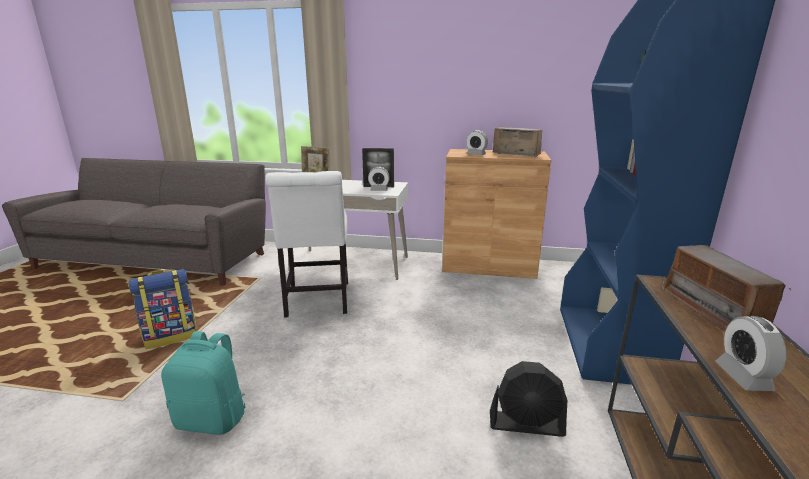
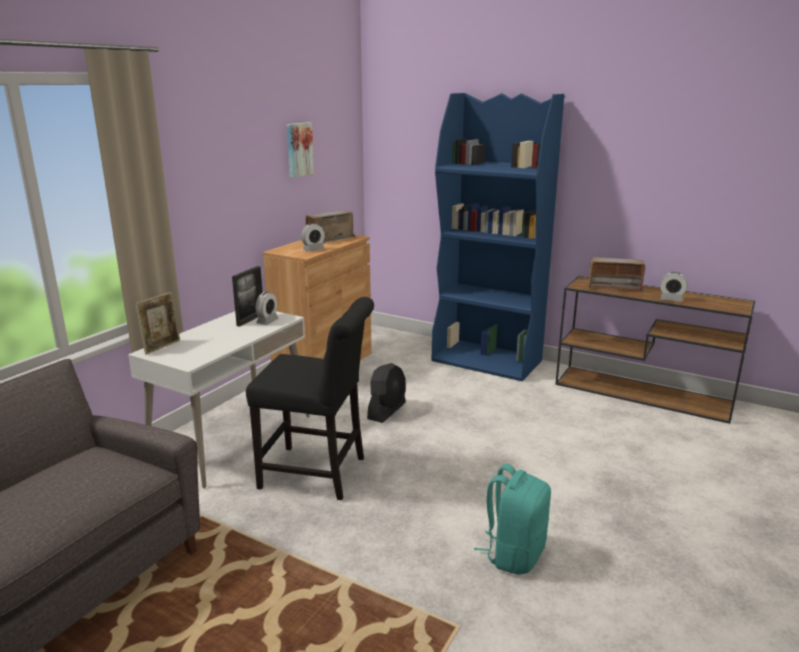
camera: 70 degrees left, 0 degrees up
backpack [128,269,197,349] -> none
white chair [265,171,348,318] -> black chair [246,297,374,500]
black fan [490,361,567,437] -> black fan moved to [367,363,406,423]
none -> picture [287,122,314,178]

